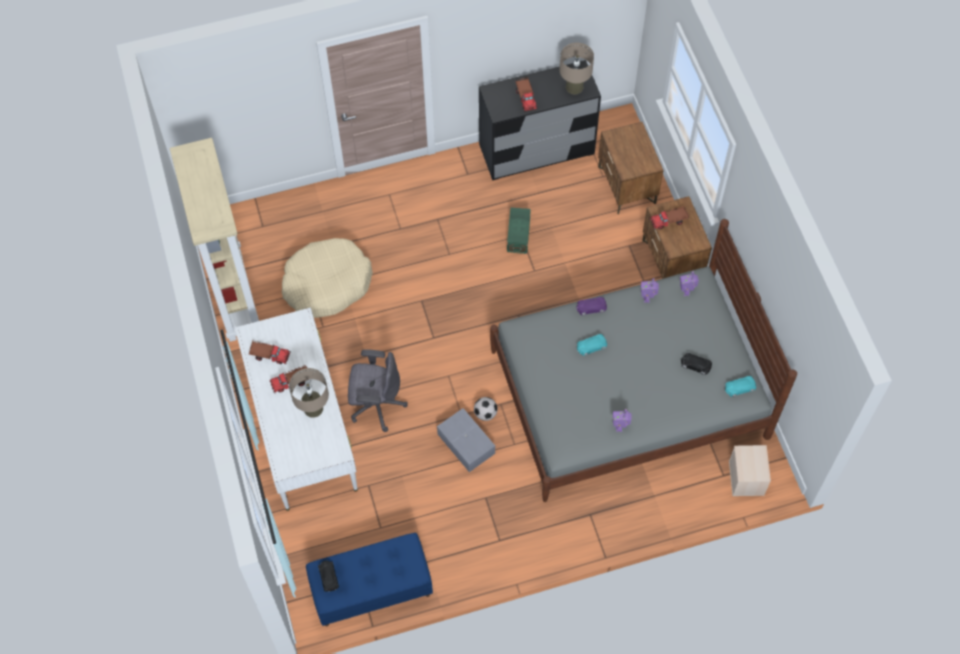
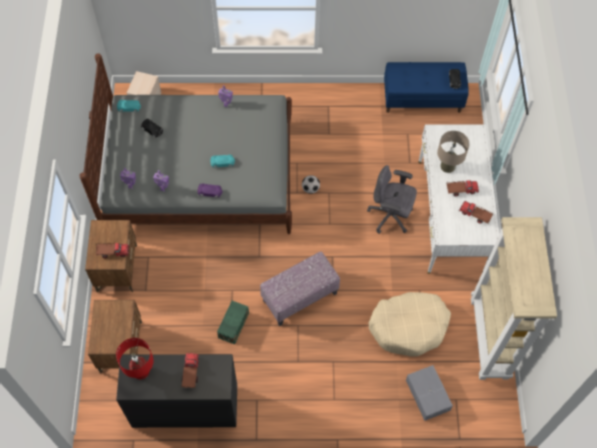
camera: 165 degrees left, 0 degrees up
grey storage box [437,408,495,472] -> grey storage box moved to [406,365,453,421]
beige table lamp [559,43,594,95] -> red table lamp [116,338,154,380]
none -> ottoman [260,252,340,326]

